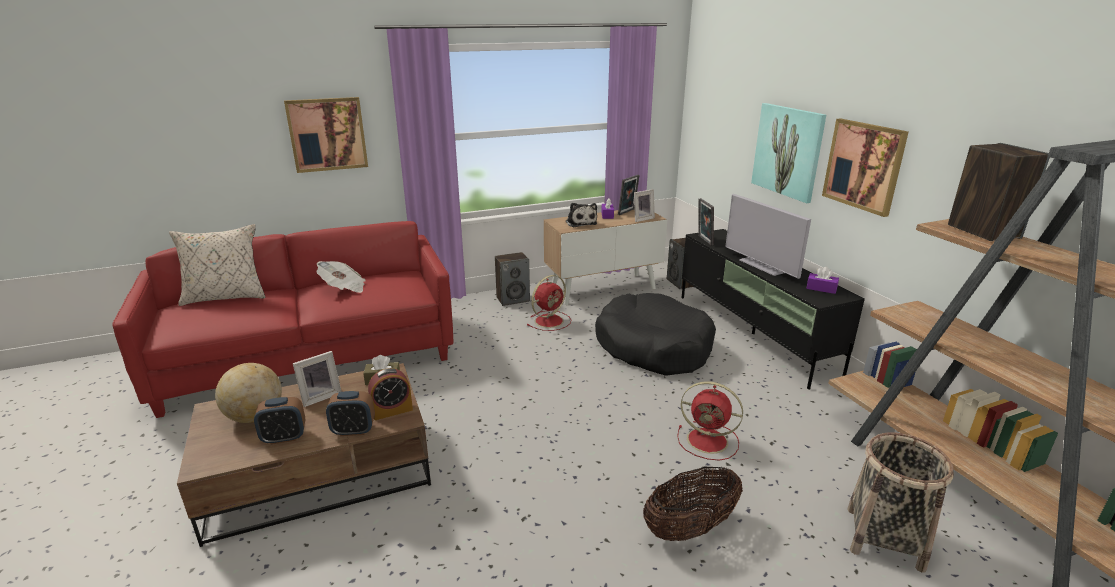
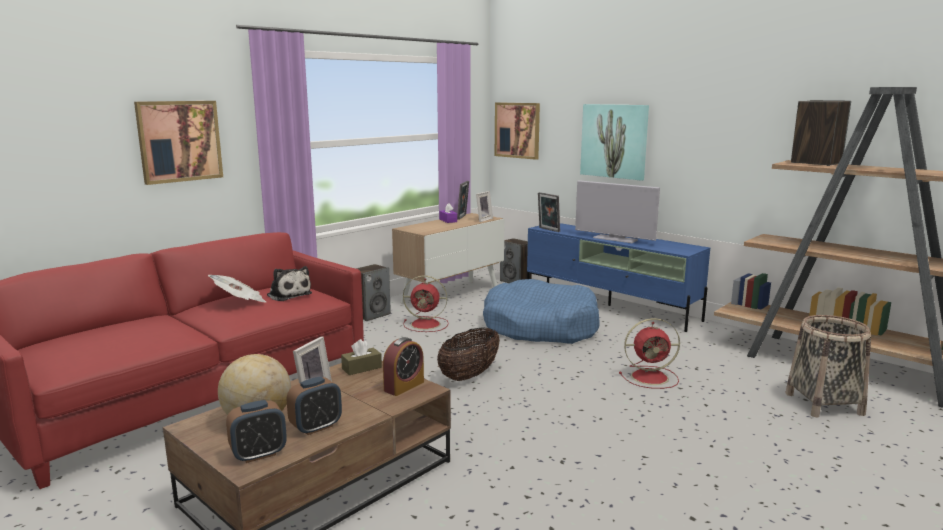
camera: 25 degrees left, 10 degrees down
beige pillow [169,224,266,306] -> none
alarm clock [326,391,375,436] -> alarm clock moved to [226,400,287,463]
red fan [526,275,571,331] -> red fan turned 75 degrees clockwise [403,276,449,332]
plush toy [566,203,597,227] -> plush toy moved to [267,266,312,301]
black dog bed [595,293,716,376] -> blue dog bed [483,279,599,344]
basket [643,466,743,541] -> basket moved to [437,327,500,381]
black tv stand [682,229,865,389] -> blue tv stand [527,223,710,332]
purple tissue box [806,267,839,294] -> none
picture [822,118,908,217] -> picture moved to [495,102,540,160]

